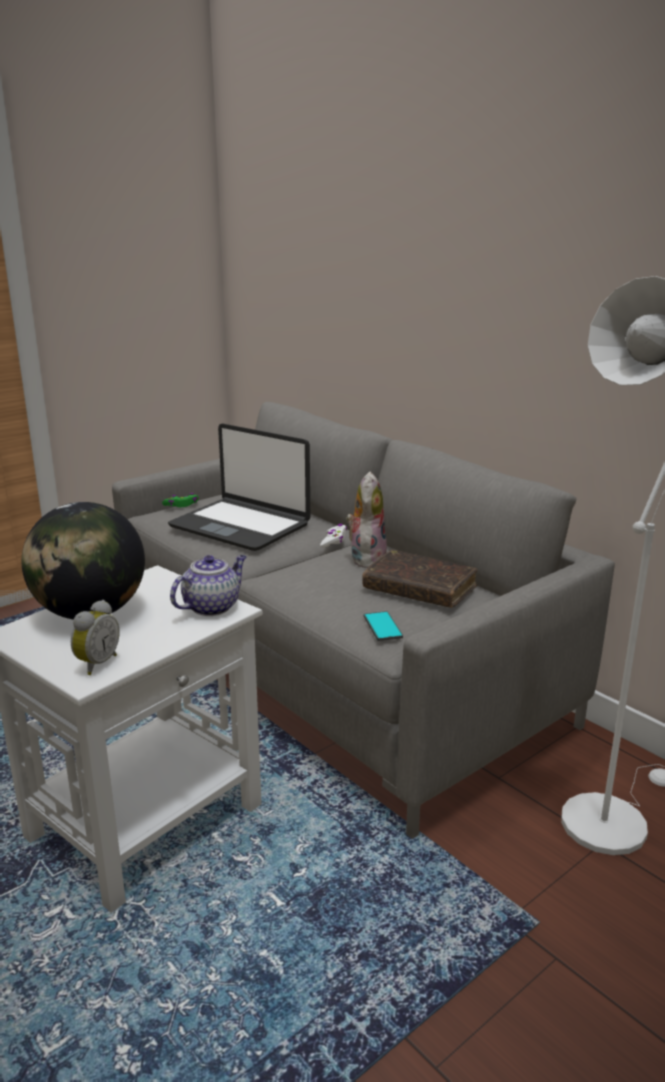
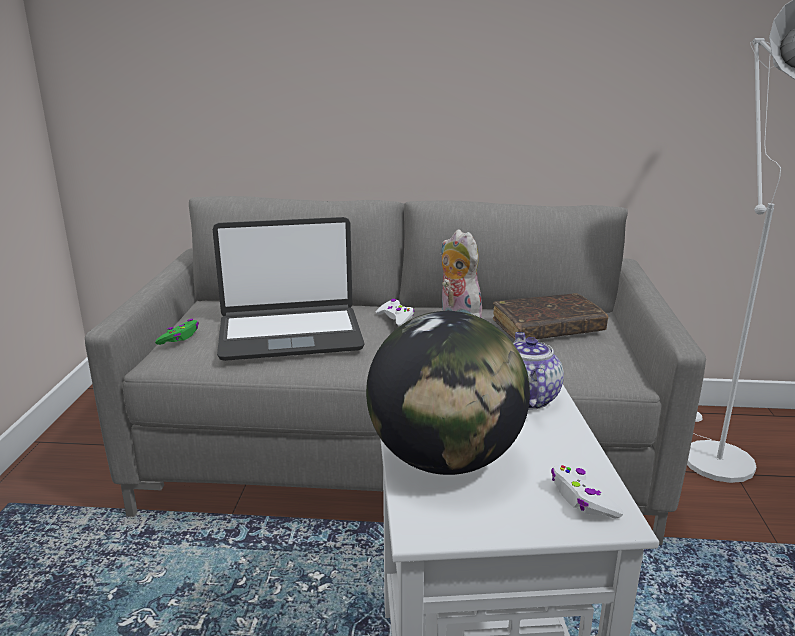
camera: 45 degrees left, 0 degrees up
alarm clock [71,600,120,675] -> white game controller [551,465,623,519]
phone [364,611,403,641] -> none

